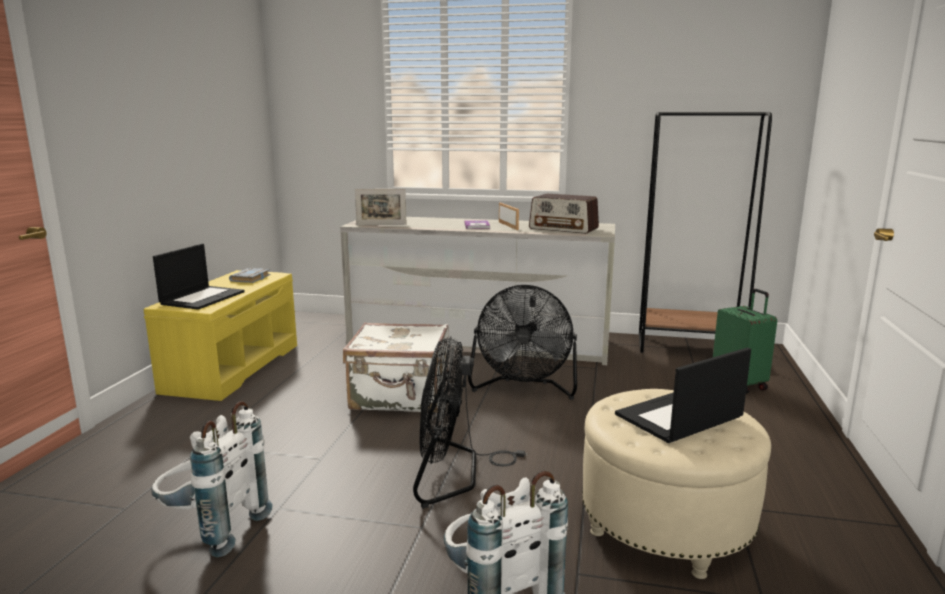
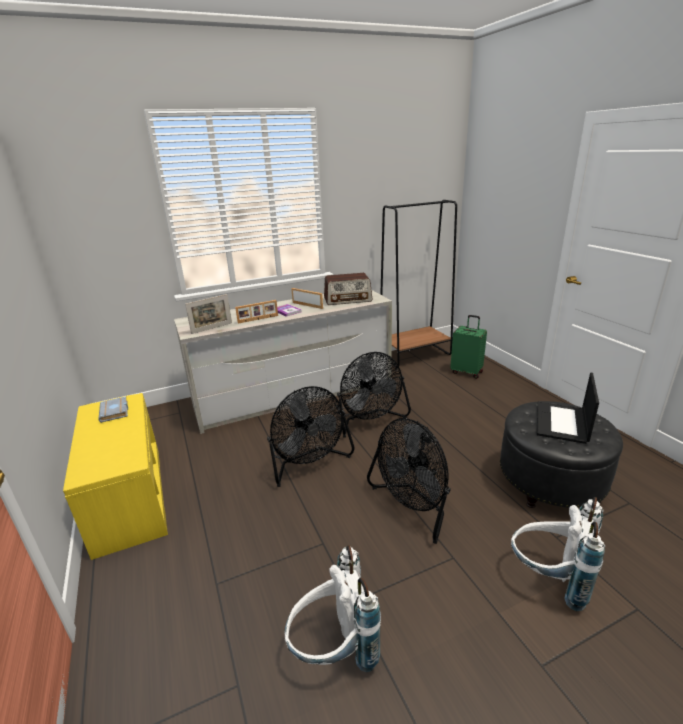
camera: 35 degrees left, 10 degrees up
laptop [153,244,245,310] -> none
white suitcase [343,322,449,413] -> black fan [267,386,354,487]
beige ottoman [582,389,771,579] -> black ottoman [500,401,623,508]
none -> picture frame [235,300,278,324]

